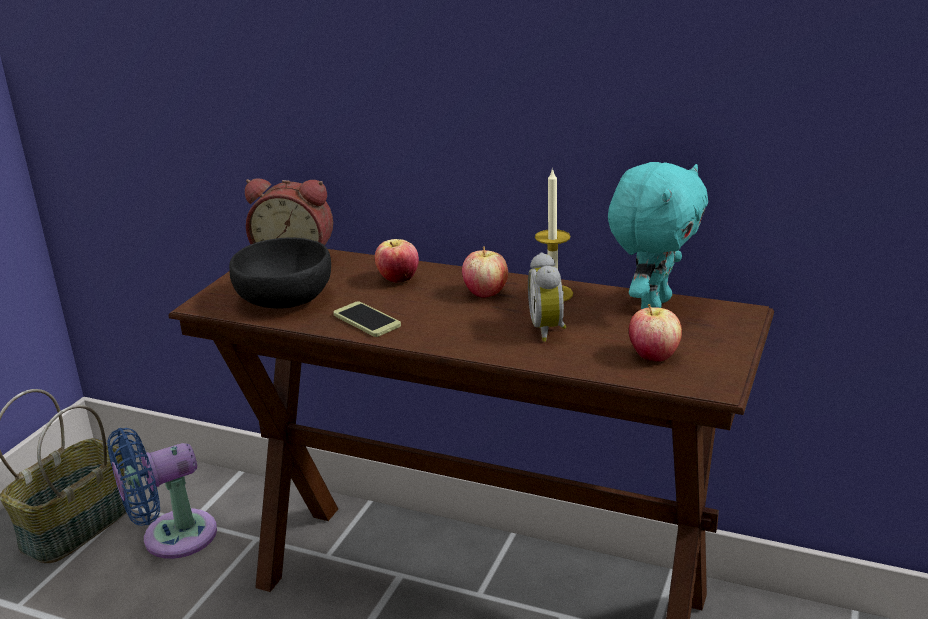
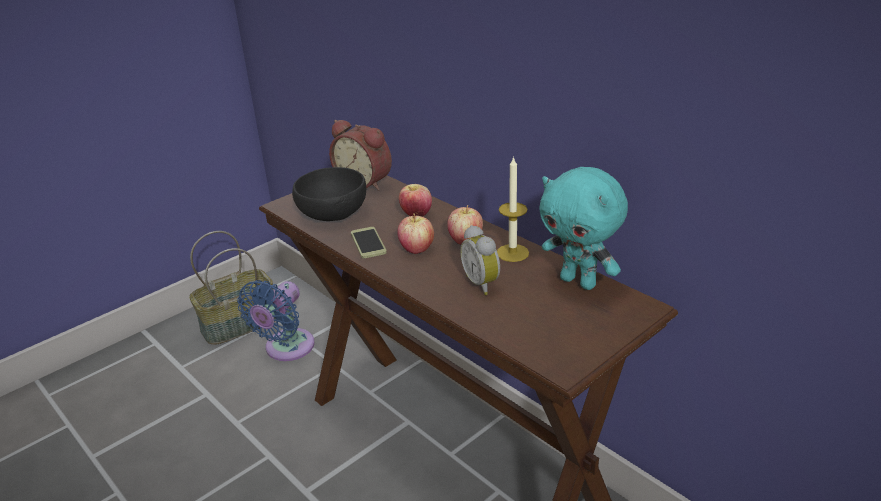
camera: 25 degrees right, 5 degrees up
blue fan [107,428,217,559] -> blue fan turned 60 degrees counterclockwise [237,280,315,361]
alarm clock [528,252,566,342] -> alarm clock turned 45 degrees counterclockwise [460,225,500,295]
turquoise plush toy [608,162,708,309] -> turquoise plush toy turned 75 degrees clockwise [539,167,628,290]
apple [629,304,682,362] -> apple moved to [397,213,434,254]

